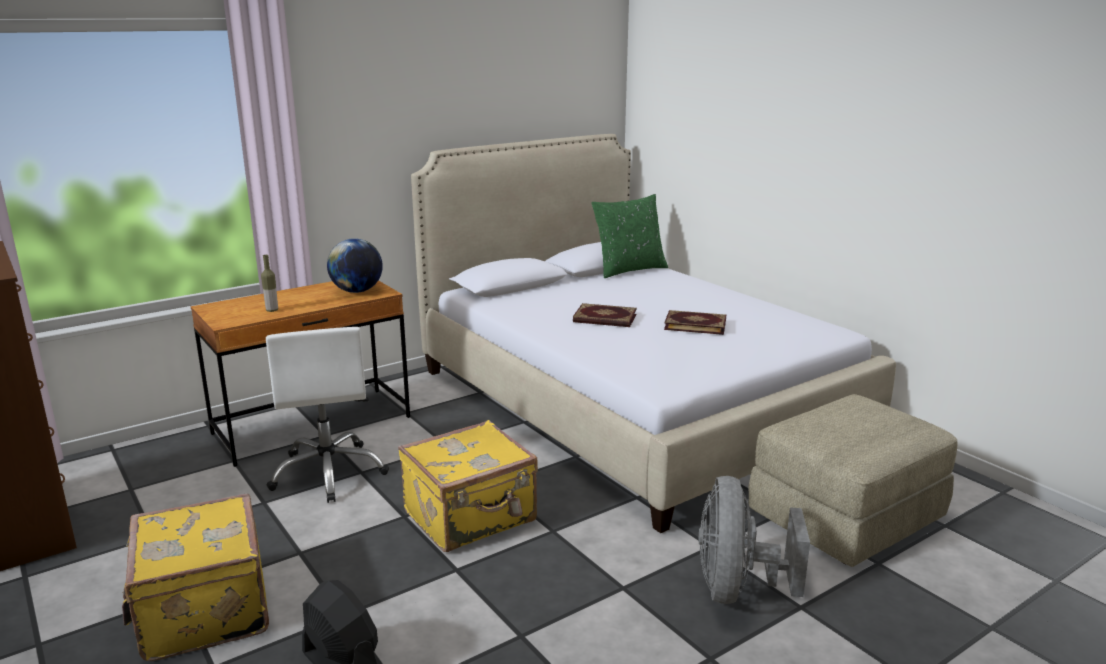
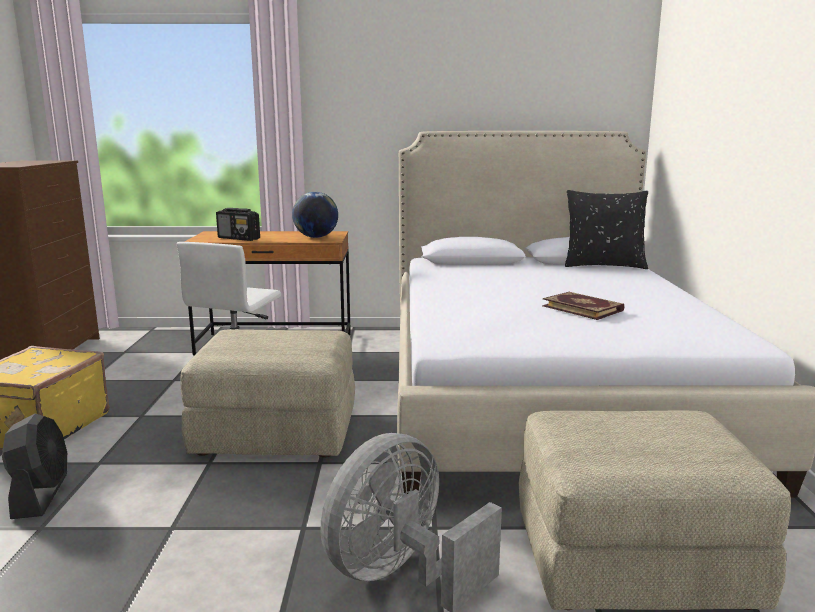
camera: 35 degrees right, 5 degrees down
bottle [261,255,278,312] -> radio [216,208,260,241]
yellow suitcase [398,420,538,552] -> beige ottoman [180,329,355,458]
book [573,303,637,327] -> none
green pillow [591,194,668,278] -> black pillow [565,190,648,269]

